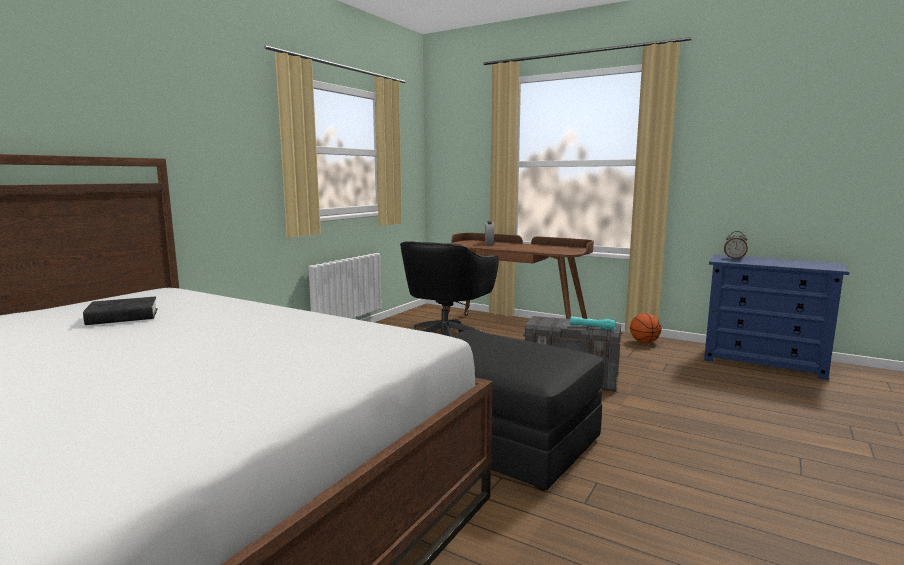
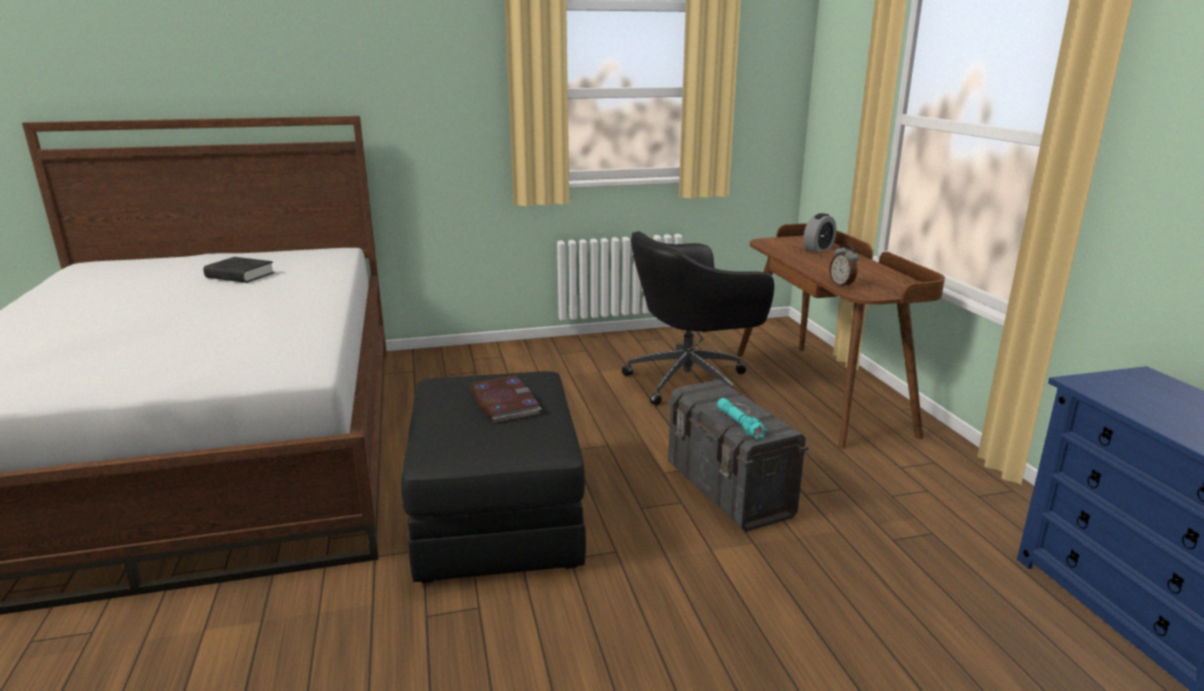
camera: 45 degrees right, 10 degrees up
basketball [630,313,662,343] -> none
alarm clock [724,231,748,259] -> alarm clock moved to [829,243,858,288]
none -> book [471,375,541,423]

